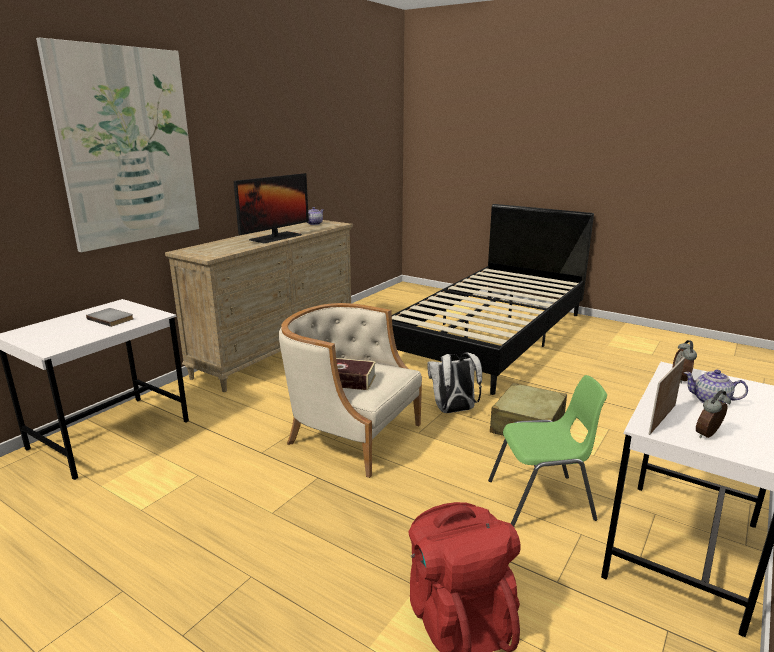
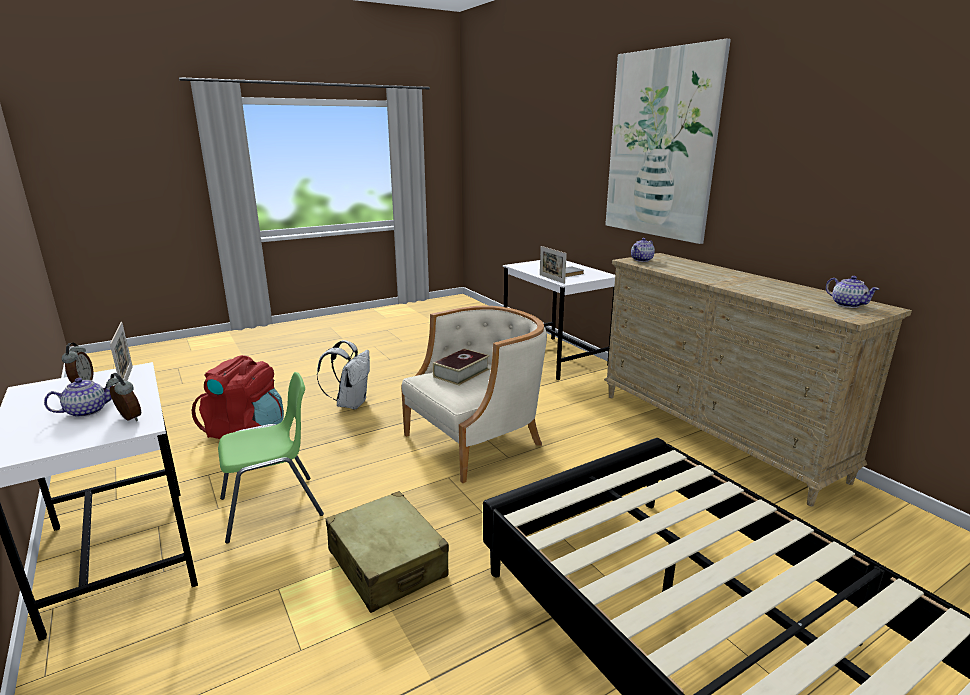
camera: 115 degrees right, 0 degrees up
monitor [234,173,309,243] -> none
white backpack [427,352,482,413] -> white backpack moved to [317,340,370,409]
green chair [488,375,607,527] -> green chair turned 135 degrees counterclockwise [218,372,324,543]
none -> picture frame [540,246,567,284]
none -> teapot [631,238,655,262]

